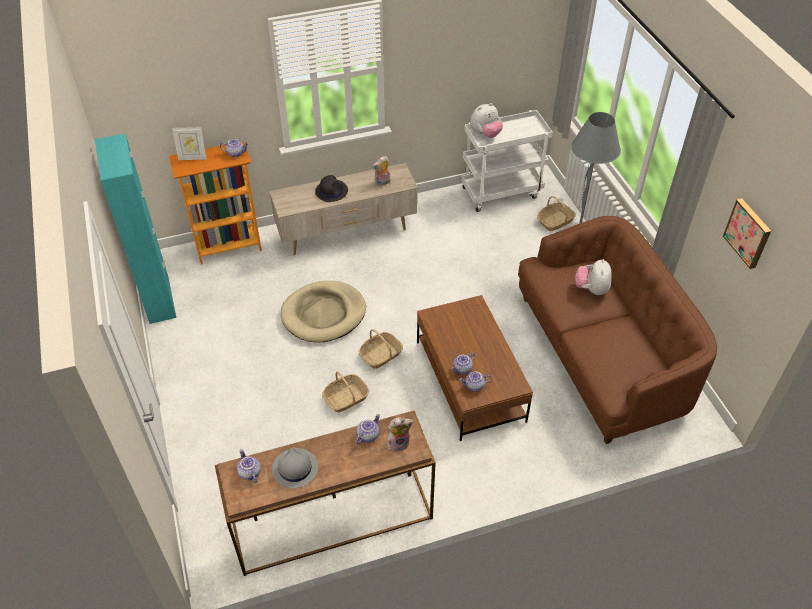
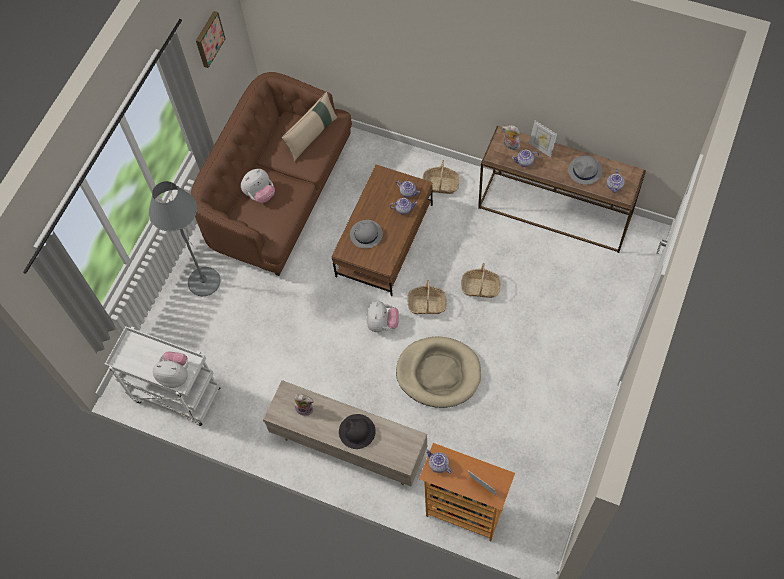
camera: 135 degrees left, 15 degrees up
turquoise cabinet [95,133,177,324] -> none
basket [537,196,575,231] -> basket moved to [423,160,459,194]
none -> beige pillow [281,92,338,162]
none -> grey hat [350,220,383,249]
none -> plush toy [367,301,399,332]
none -> picture frame [529,121,557,157]

